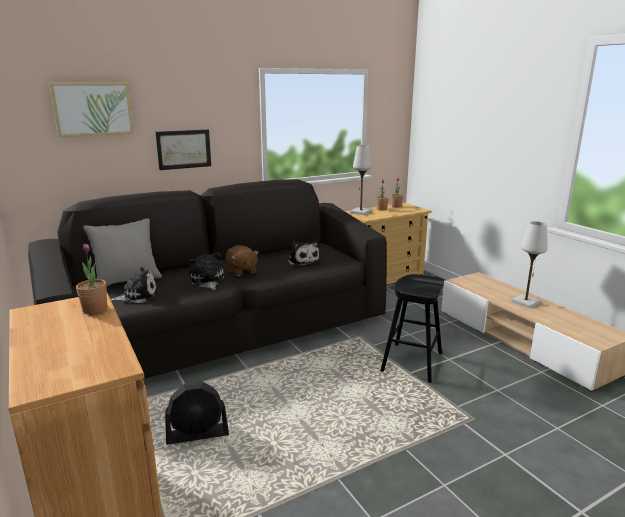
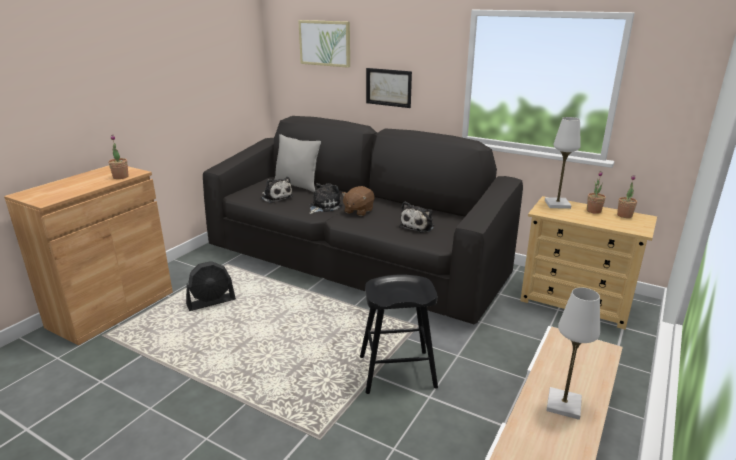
camera: 60 degrees right, 5 degrees up
black fan [165,381,229,445] -> black fan turned 75 degrees counterclockwise [186,261,236,311]

